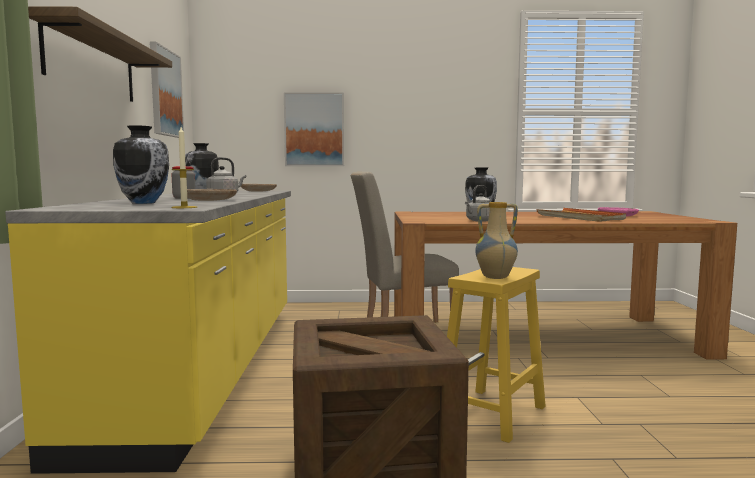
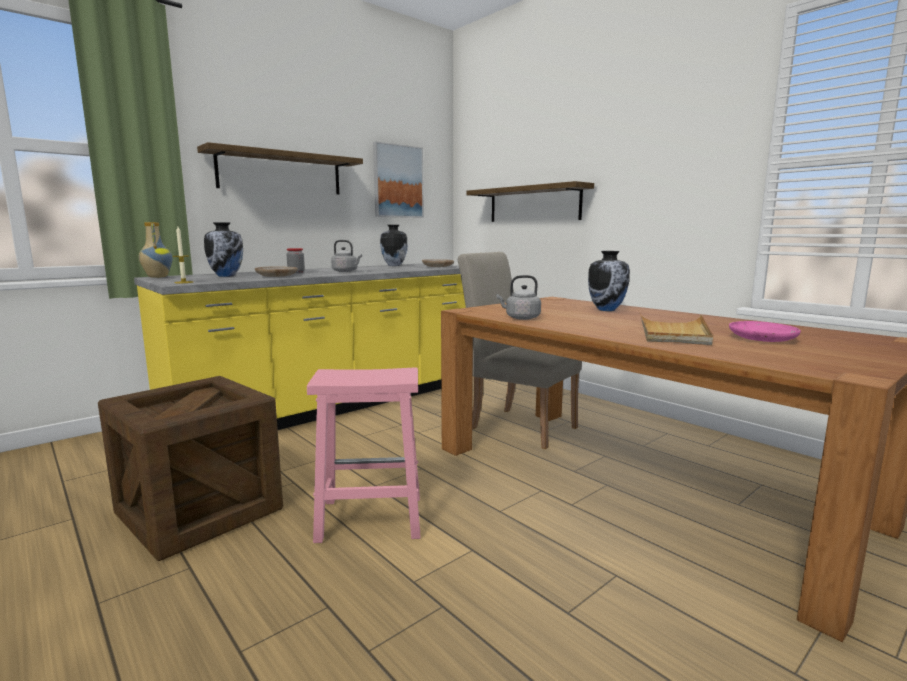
camera: 50 degrees right, 5 degrees up
picture [284,92,344,166] -> shelf [467,181,594,222]
yellow stool [447,267,545,443] -> pink stool [307,367,420,543]
vase [475,202,518,279] -> vase moved to [139,222,173,278]
orange tray [536,208,626,222] -> beige tray [640,313,713,345]

